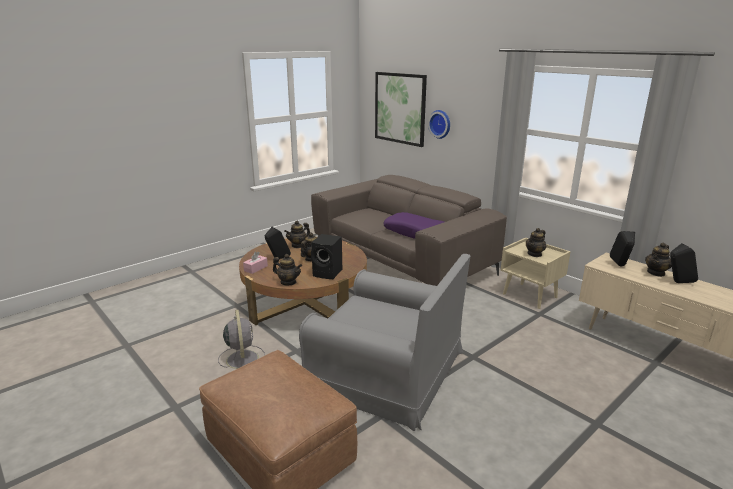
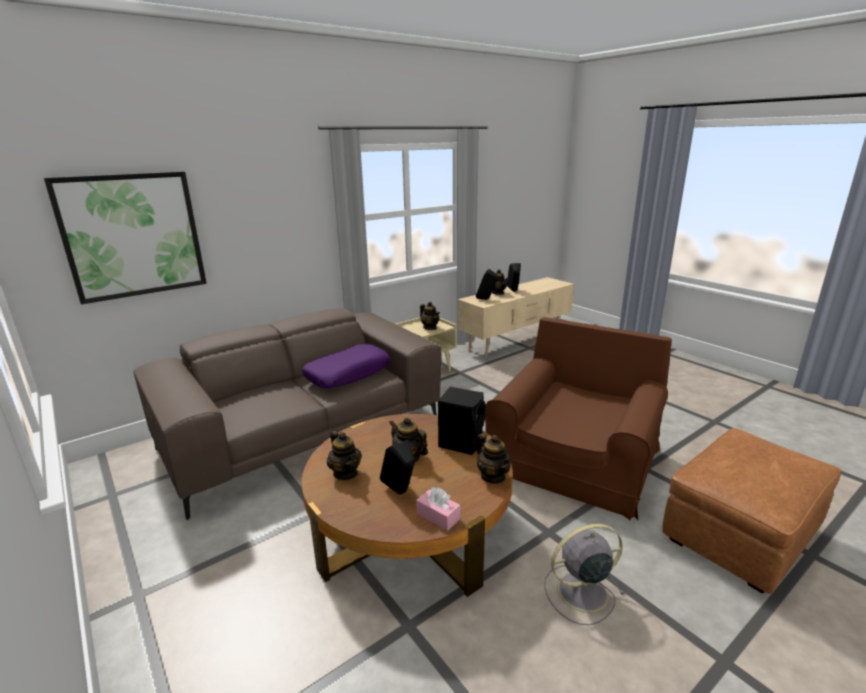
camera: 85 degrees left, 0 degrees up
teapot [273,254,302,286] -> teapot turned 120 degrees clockwise [477,433,512,483]
grey armchair [299,254,470,431] -> brown armchair [485,317,672,521]
wall clock [428,110,450,139] -> none

